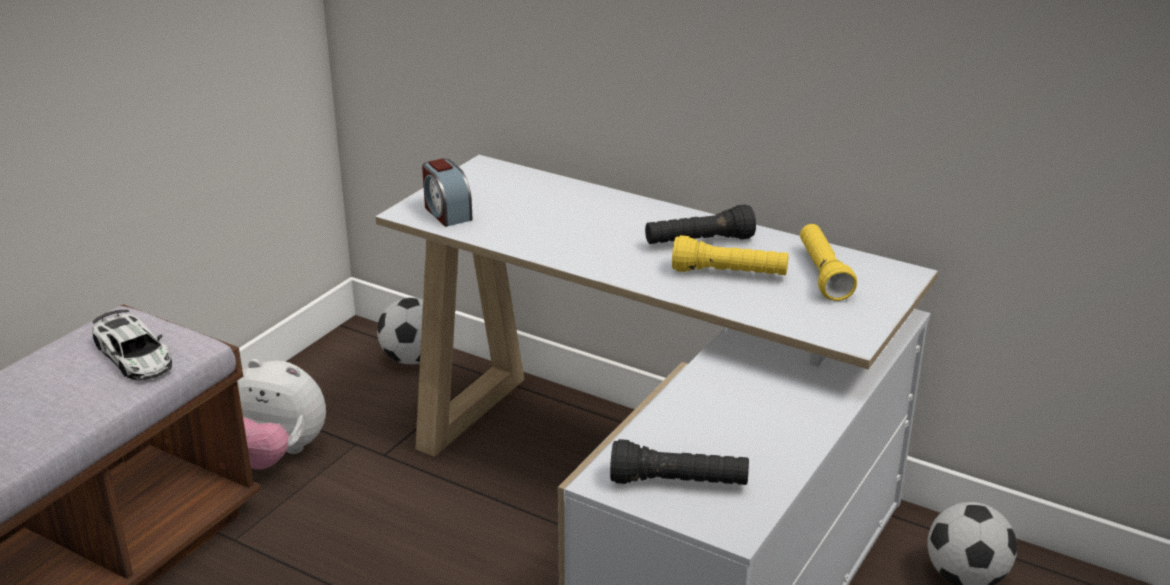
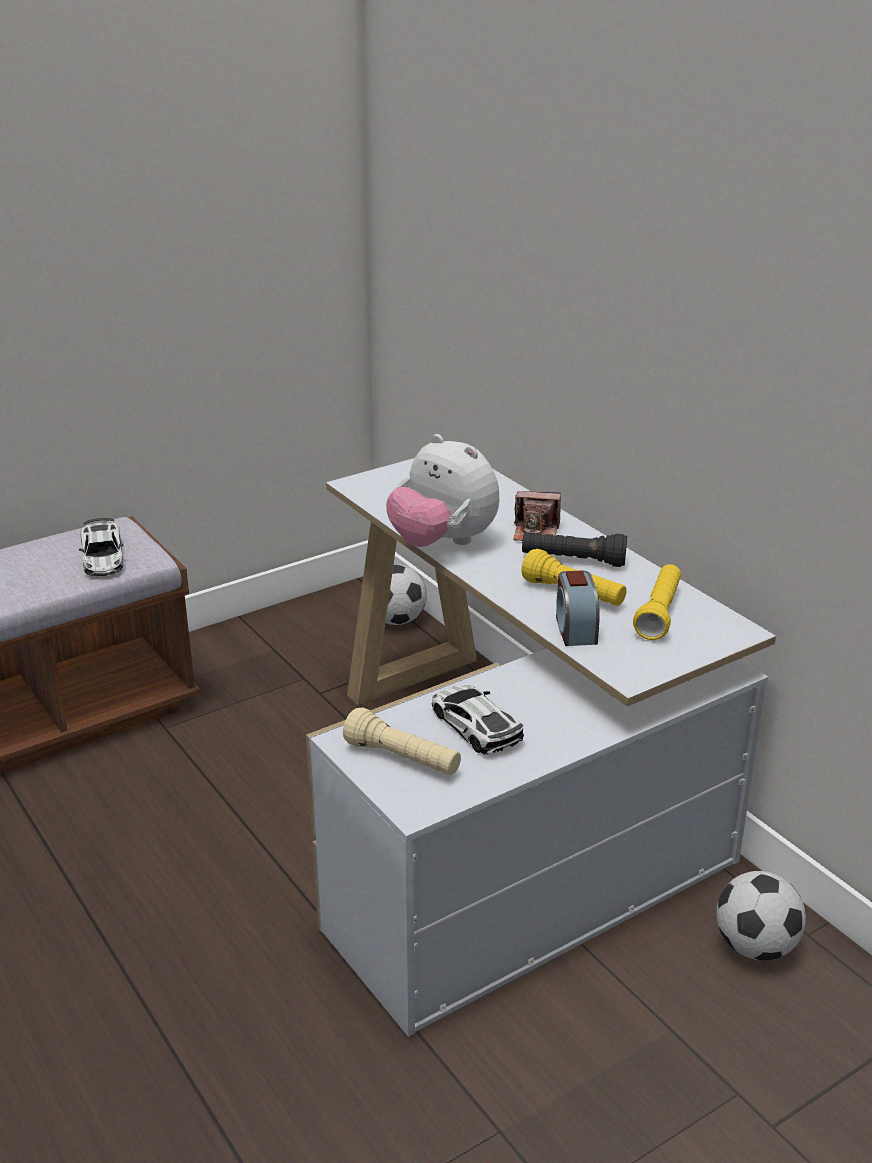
camera: 25 degrees right, 0 degrees up
plush toy [237,359,326,469] -> plush toy moved to [386,434,499,547]
alarm clock [422,159,473,227] -> alarm clock moved to [556,571,600,646]
black flashlight [610,439,749,485] -> beige flashlight [343,707,461,775]
none -> toy car [432,685,524,755]
none -> camera [513,491,561,541]

